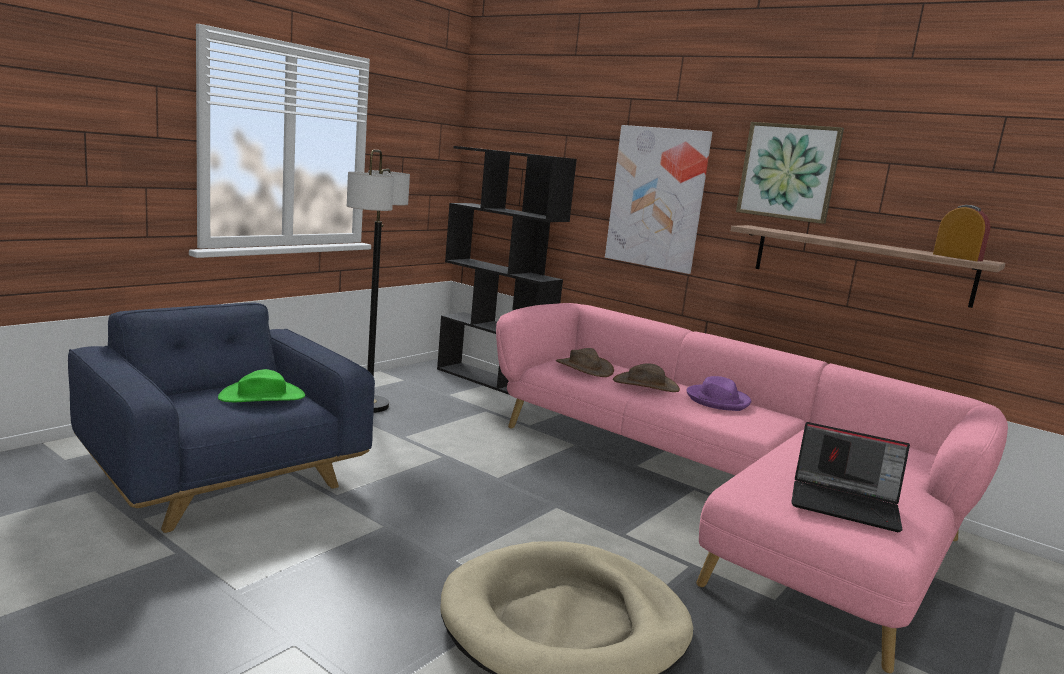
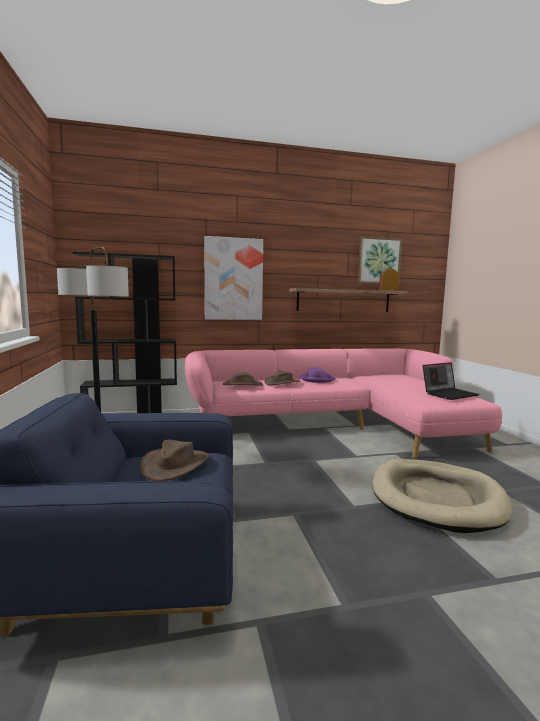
camera: 50 degrees left, 5 degrees down
green hat [218,369,305,402] -> brown hat [140,440,209,481]
picture [736,122,844,224] -> picture moved to [358,237,402,284]

